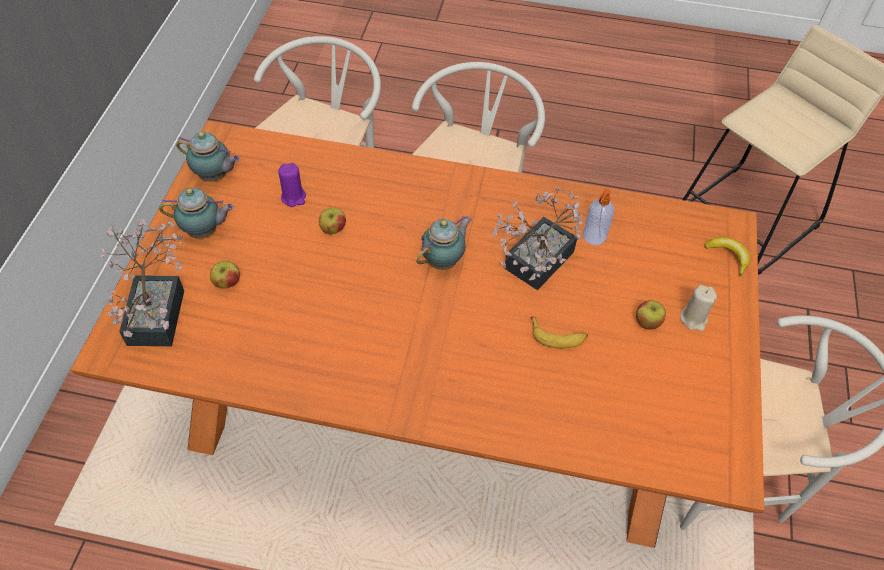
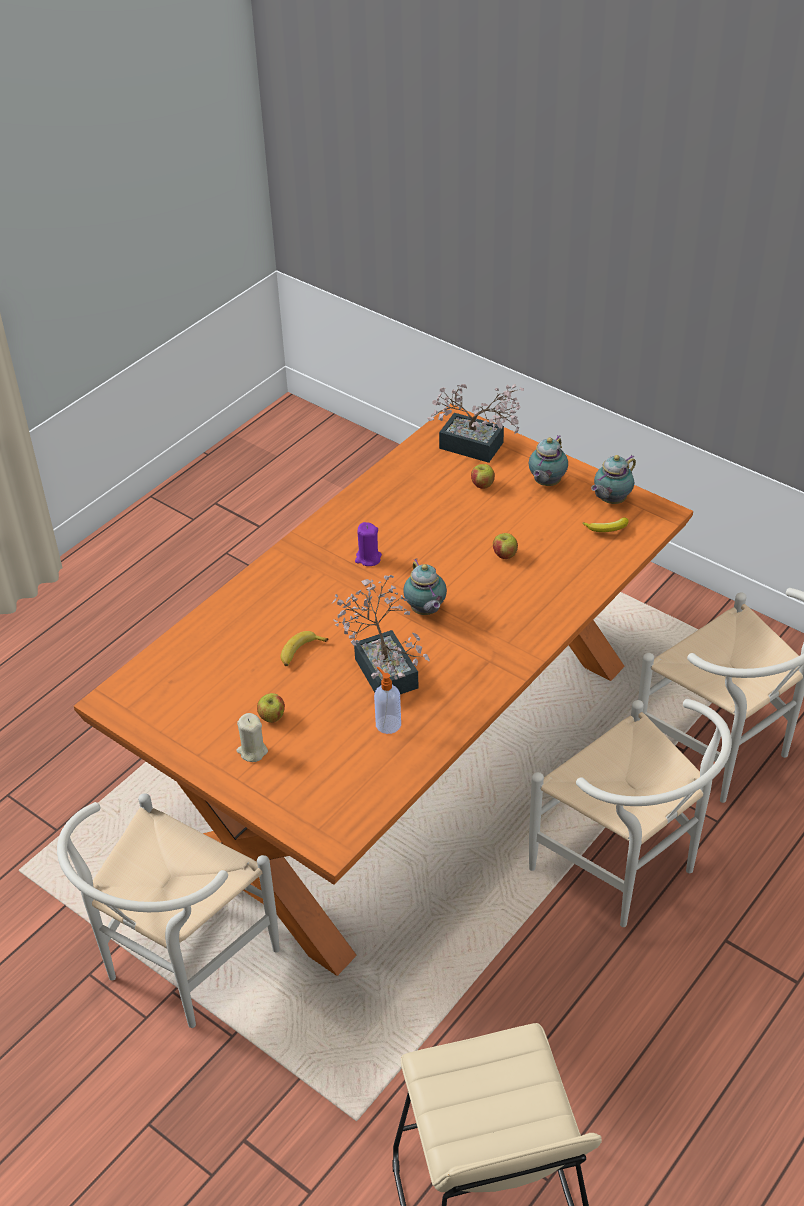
camera: 120 degrees right, 10 degrees down
purple candle [278,163,306,207] -> purple candle moved to [355,522,382,566]
banana [704,237,751,277] -> banana moved to [583,517,629,532]

